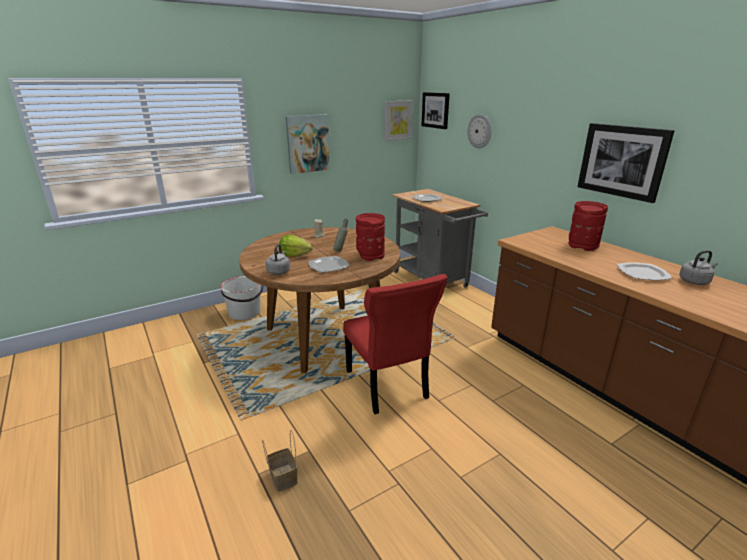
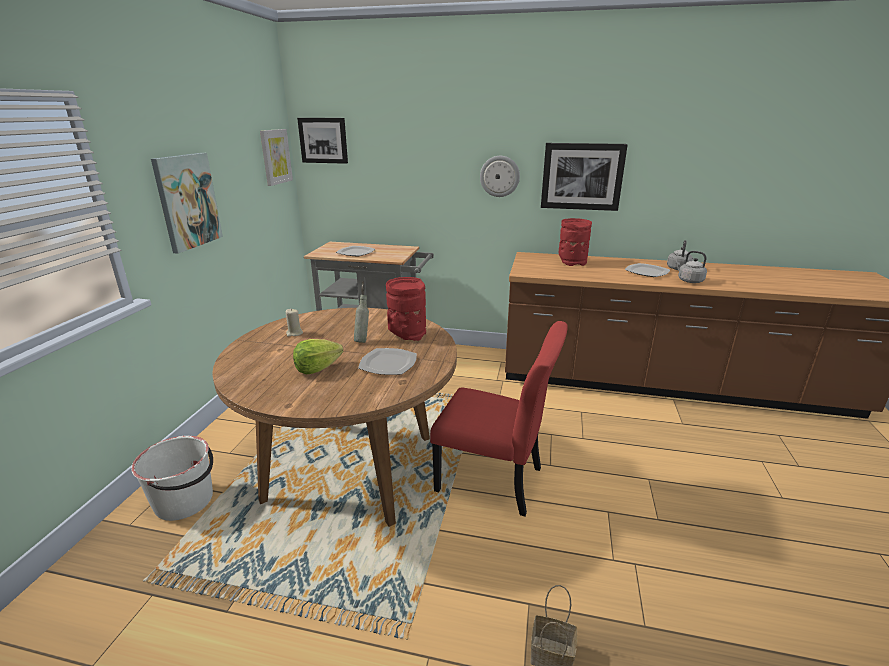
camera: 45 degrees left, 0 degrees up
grey kettle [266,244,290,275] -> grey kettle moved to [675,251,707,283]
wall clock [468,114,492,148] -> wall clock moved to [480,156,520,197]

